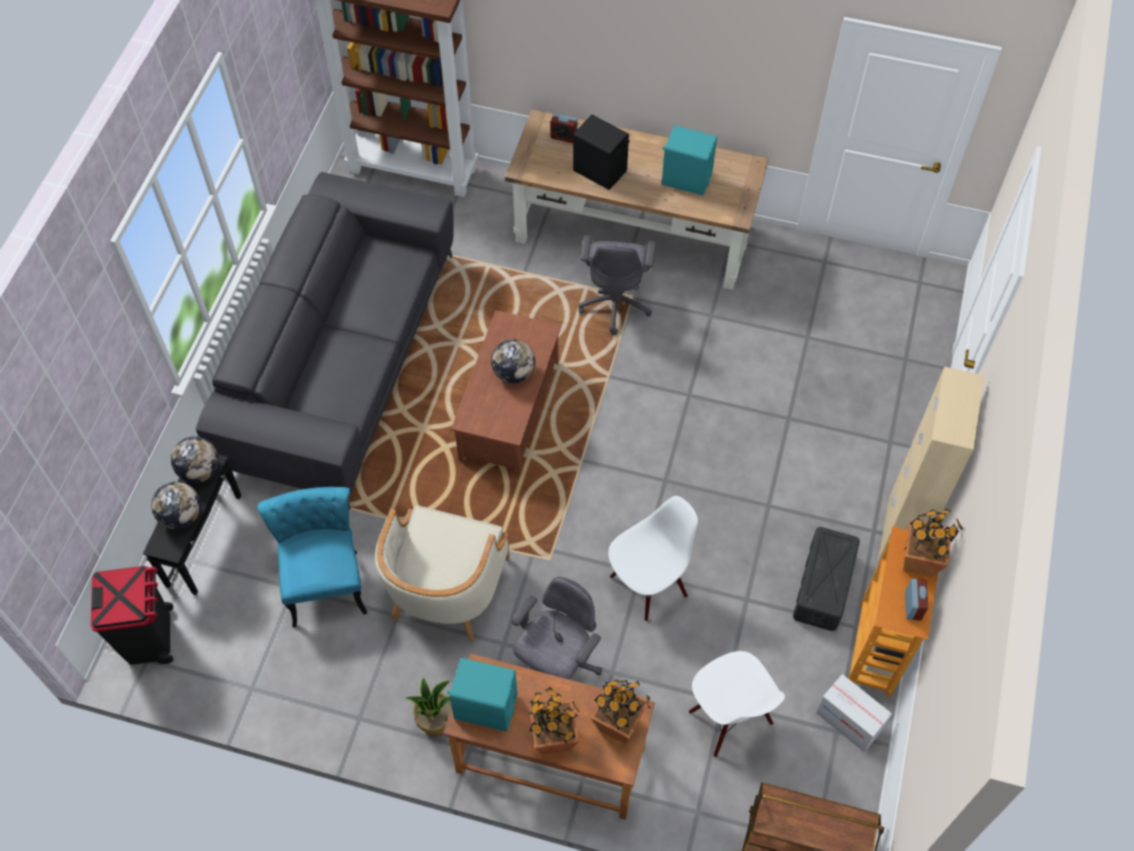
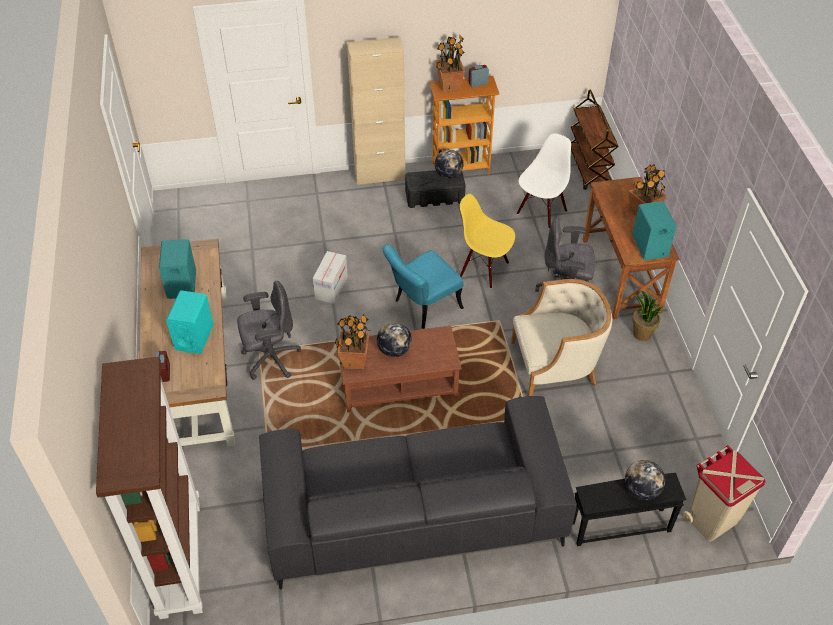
camera: 115 degrees left, 10 degrees down
black trash can [91,566,173,665] -> beige trash can [682,445,766,541]
globe [171,436,219,483] -> globe moved to [435,149,464,179]
turquoise chair [257,487,367,627] -> turquoise chair moved to [383,245,464,329]
black speaker [573,115,630,190] -> turquoise speaker [166,290,214,354]
potted plant [591,679,650,744] -> potted plant moved to [335,314,370,369]
white chair [608,496,698,621] -> yellow chair [460,194,515,288]
cardboard box [816,674,892,752] -> cardboard box moved to [313,251,348,304]

